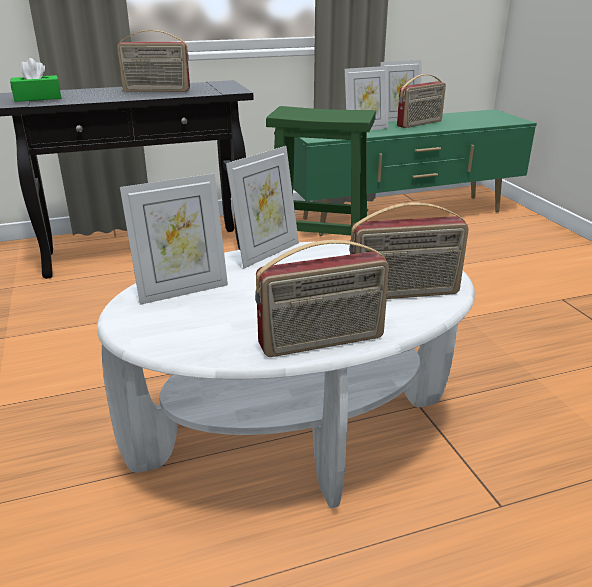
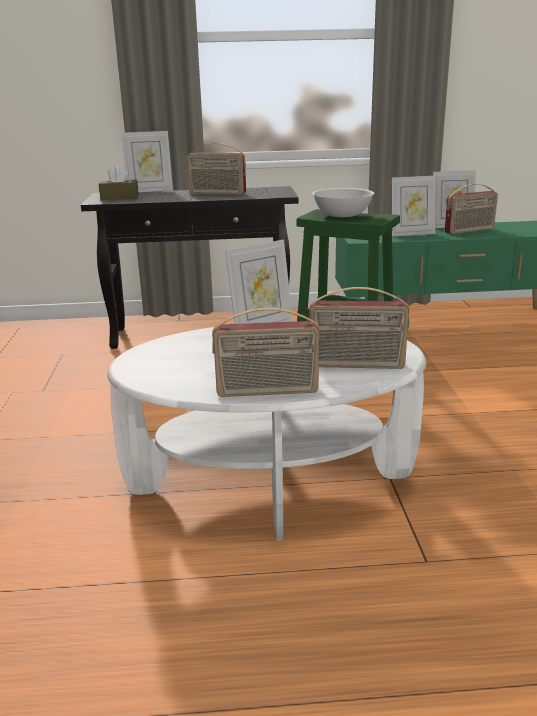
camera: 15 degrees right, 5 degrees down
green tissue box [10,58,61,102] -> brown tissue box [99,165,139,200]
picture frame [120,174,228,305] -> picture frame moved to [121,131,173,192]
none -> white bowl [312,188,374,217]

